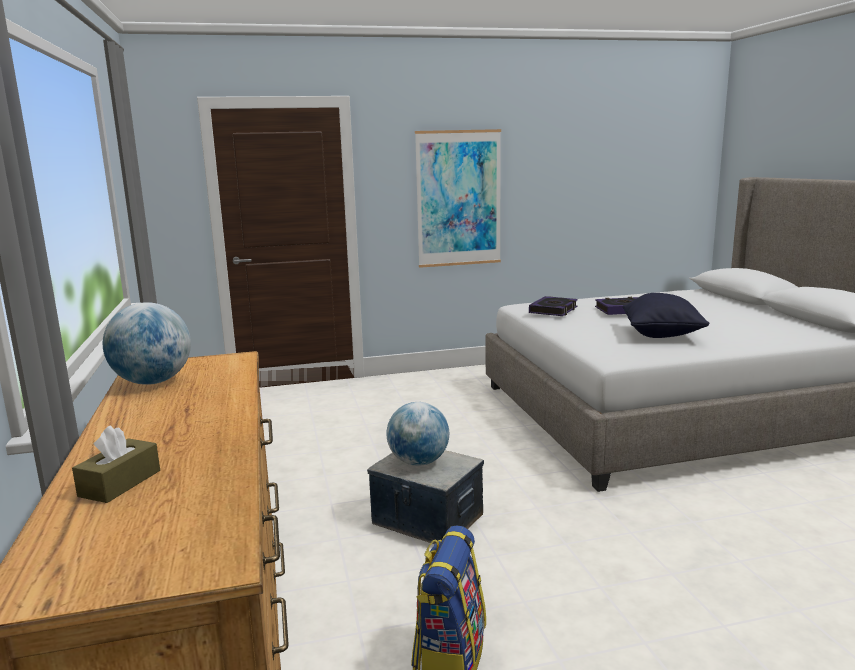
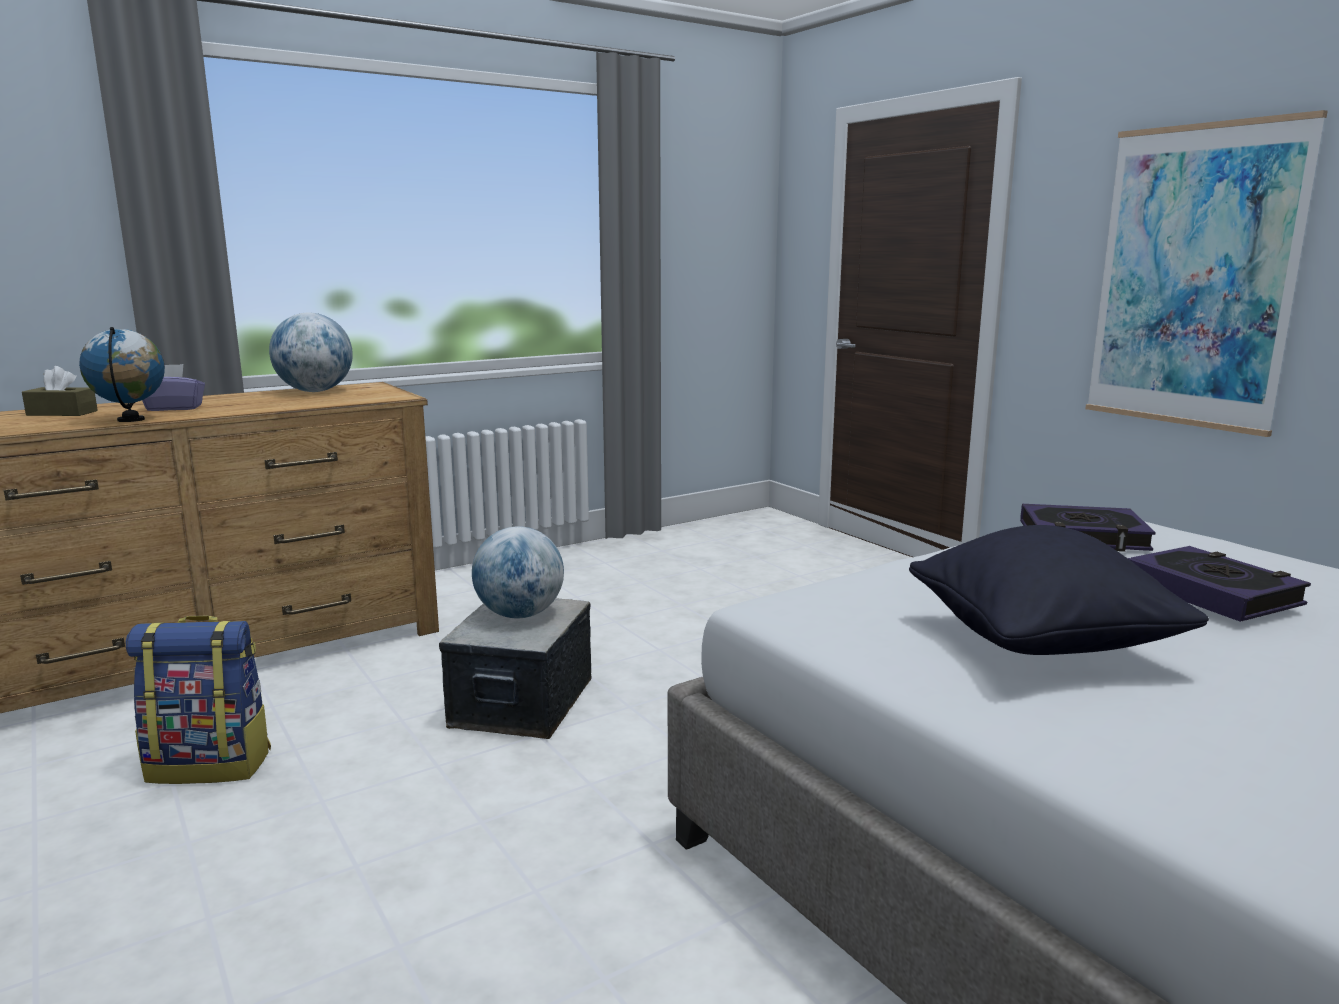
camera: 70 degrees right, 0 degrees up
none -> globe [79,327,165,422]
none -> purple tissue box [142,364,205,411]

